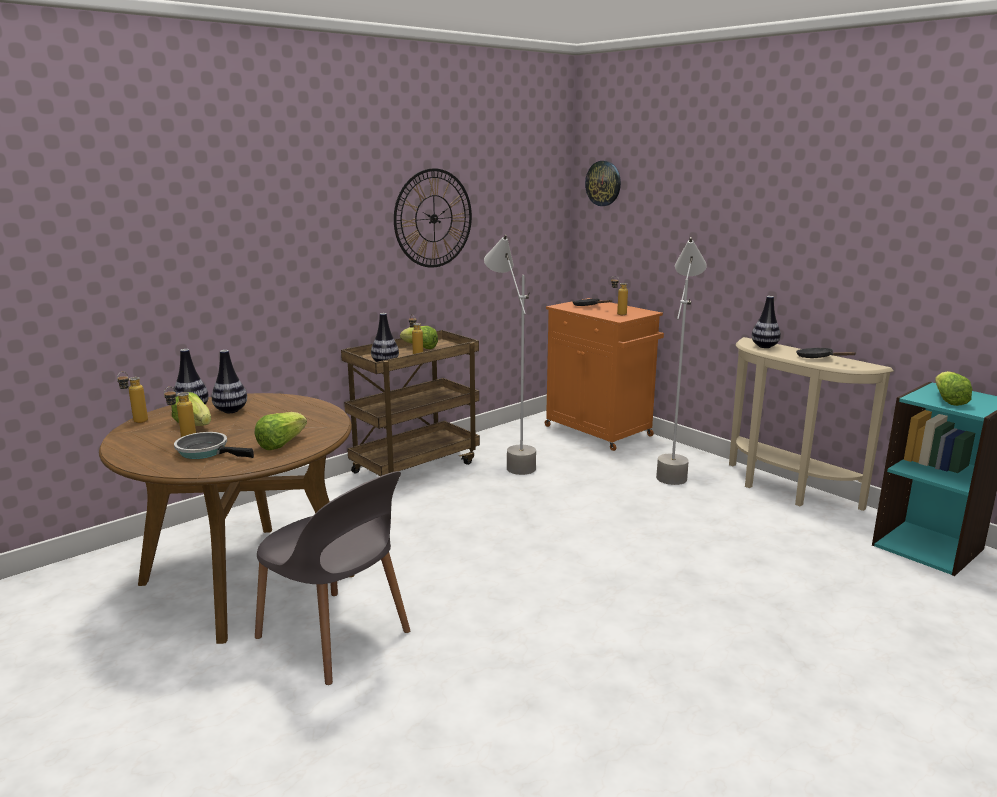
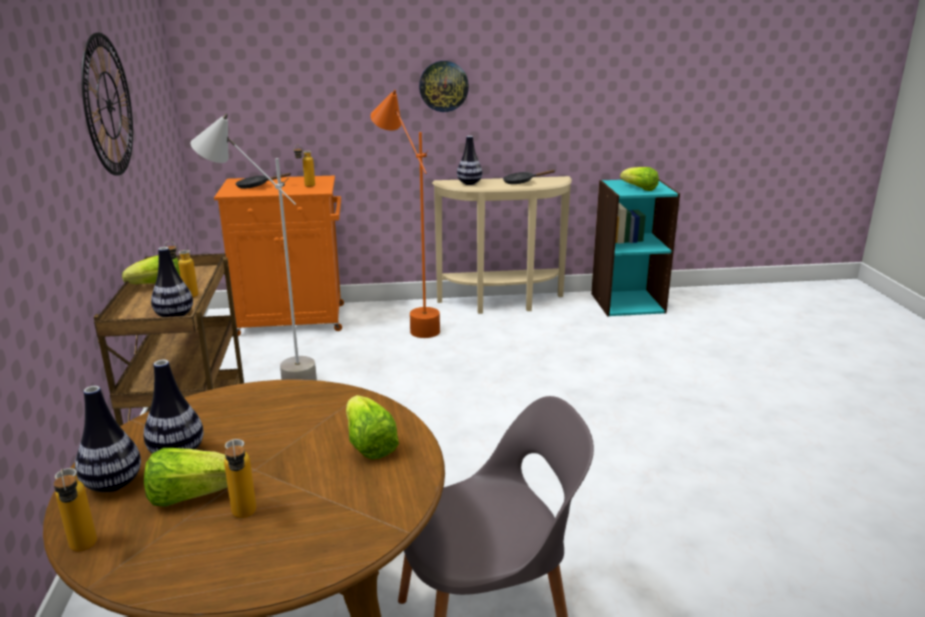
camera: 55 degrees left, 5 degrees up
frying pan [174,432,254,459] -> none
wall clock [585,161,621,206] -> wall clock moved to [419,61,469,112]
grey floor lamp [656,237,707,485] -> orange floor lamp [371,90,440,338]

